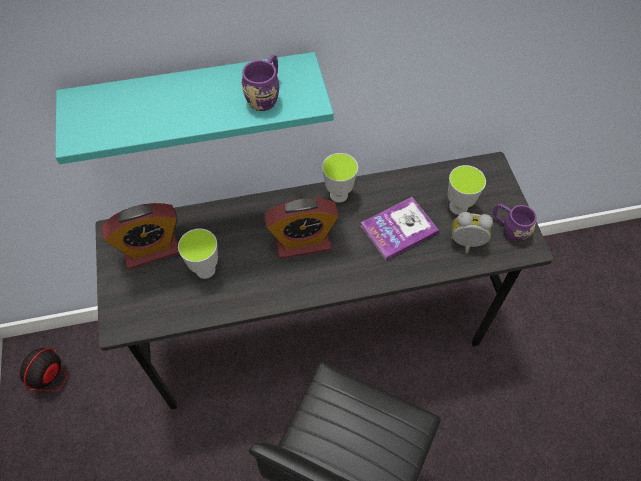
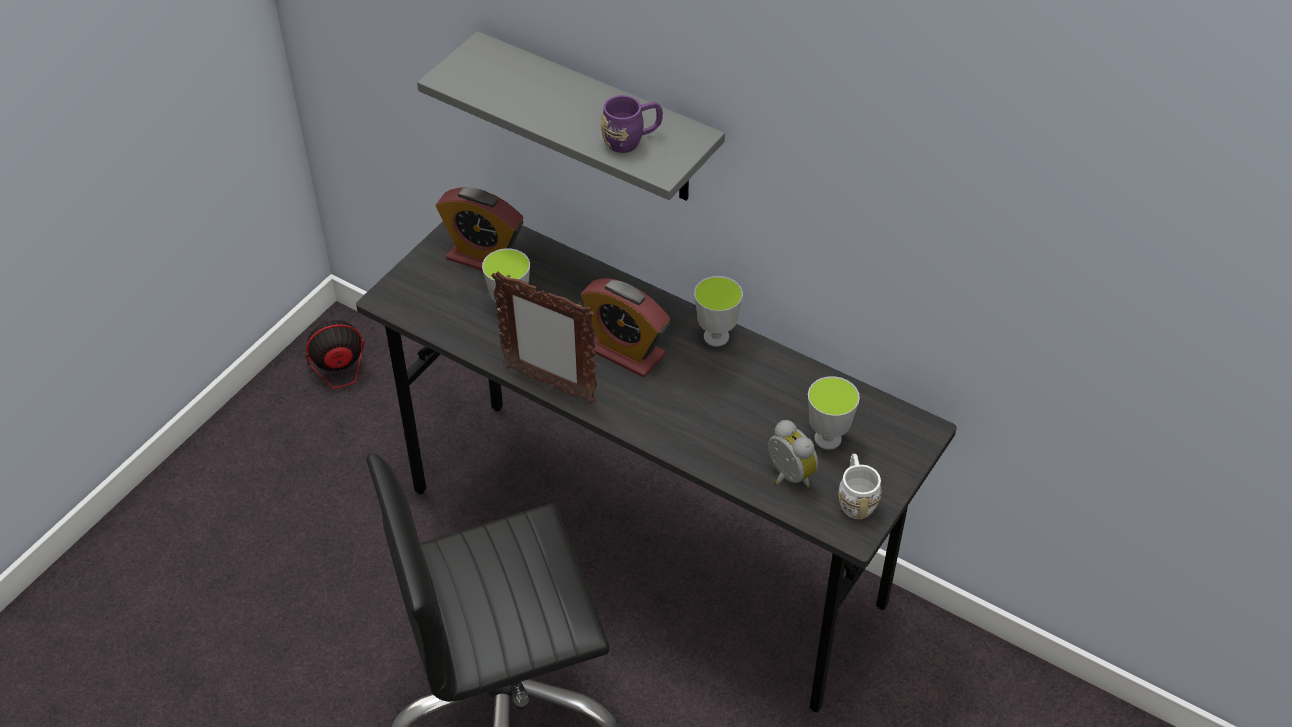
camera: 45 degrees right, 10 degrees down
turquoise shelf [55,52,334,164] -> grey shelf [417,31,725,201]
book [361,197,439,260] -> none
purple mug [493,204,537,242] -> white mug [839,454,882,519]
none -> picture frame [491,271,597,404]

